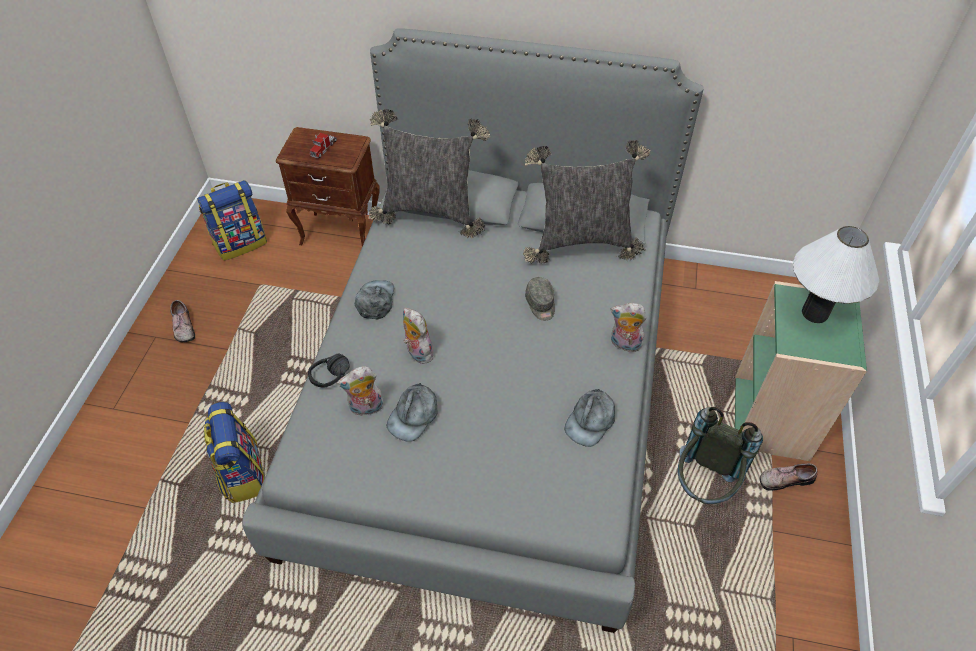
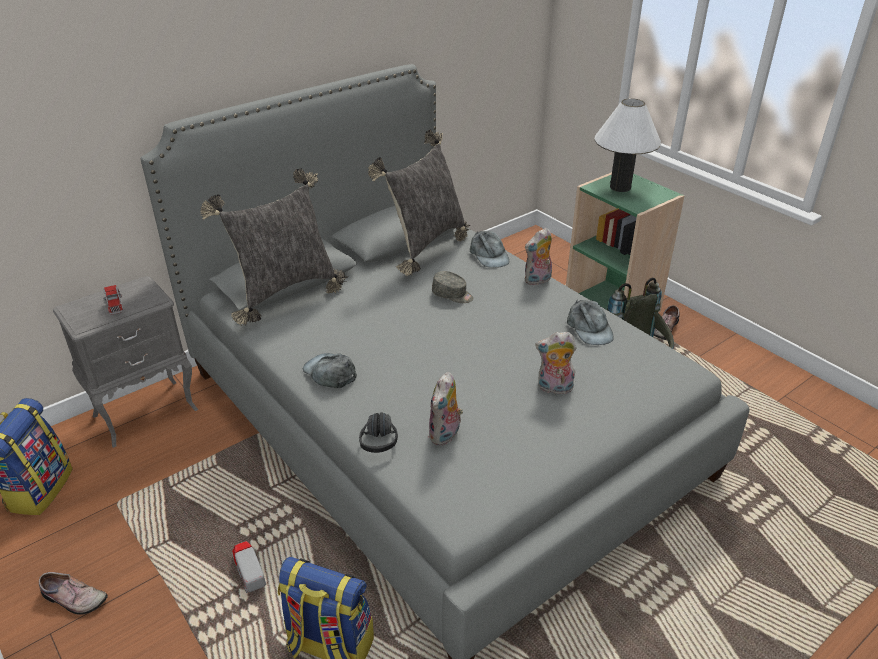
camera: 50 degrees left, 15 degrees down
brown nightstand [276,127,380,246] -> grey nightstand [53,276,198,448]
grey cap [387,383,437,442] -> grey cap moved to [470,231,509,268]
plush toy [403,308,434,364] -> plush toy moved to [535,332,577,394]
none -> toy truck [232,541,266,593]

